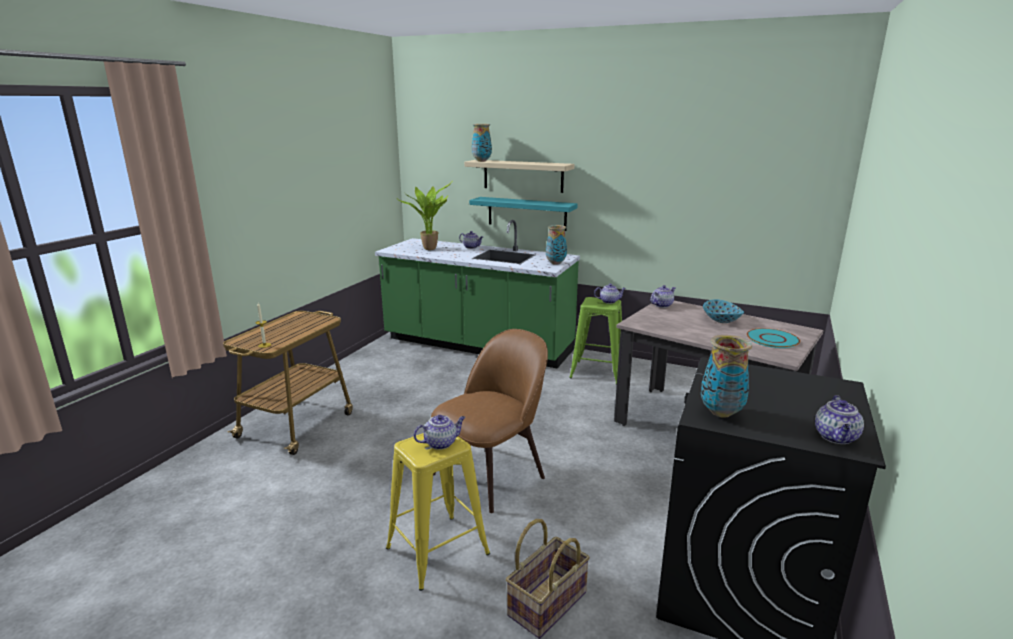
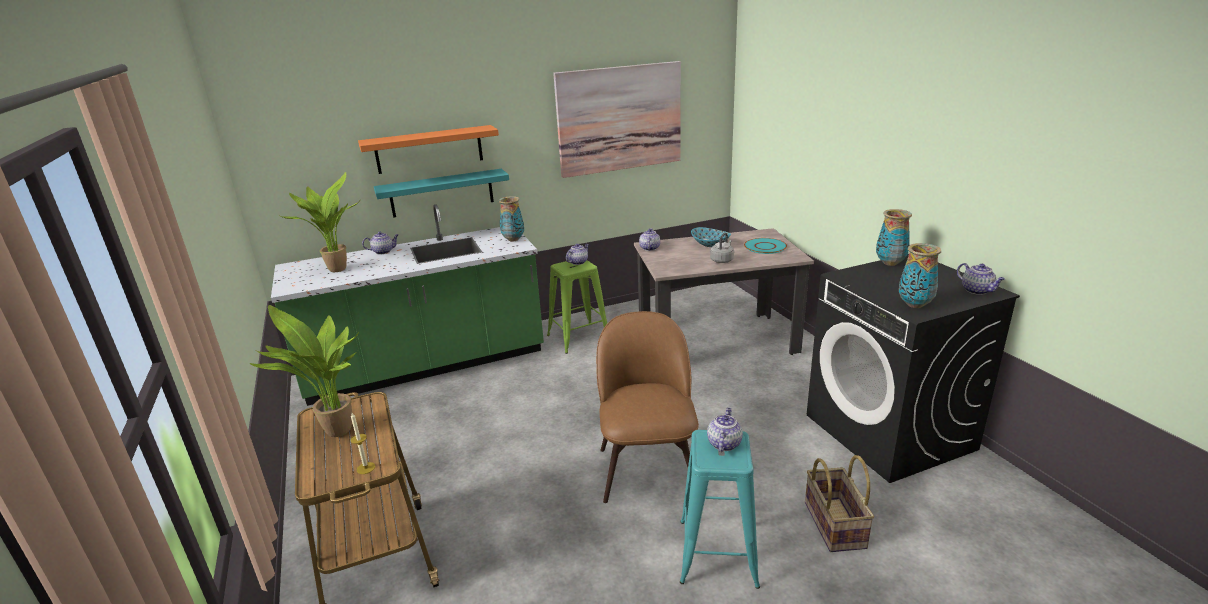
camera: 45 degrees left, 5 degrees up
yellow stool [386,433,490,591] -> turquoise stool [680,430,760,589]
beige shelf [464,160,574,193] -> orange shelf [358,125,499,174]
vase [472,124,492,162] -> vase moved to [876,209,912,266]
none -> potted plant [250,305,359,437]
none -> picture [553,61,681,178]
none -> grey kettle [710,232,734,263]

